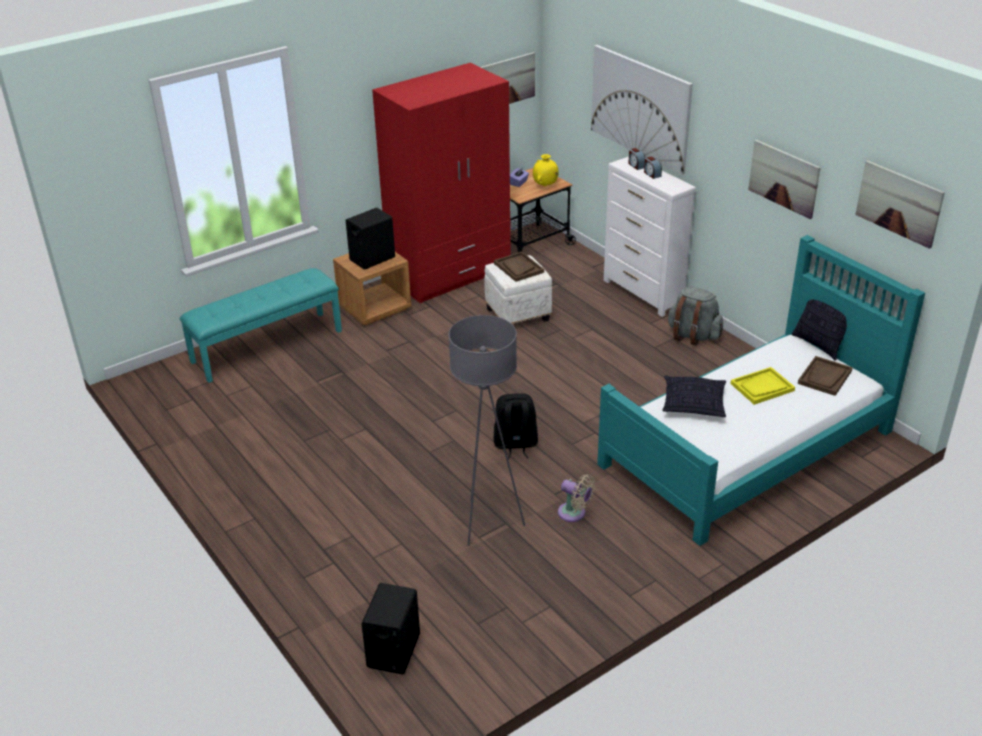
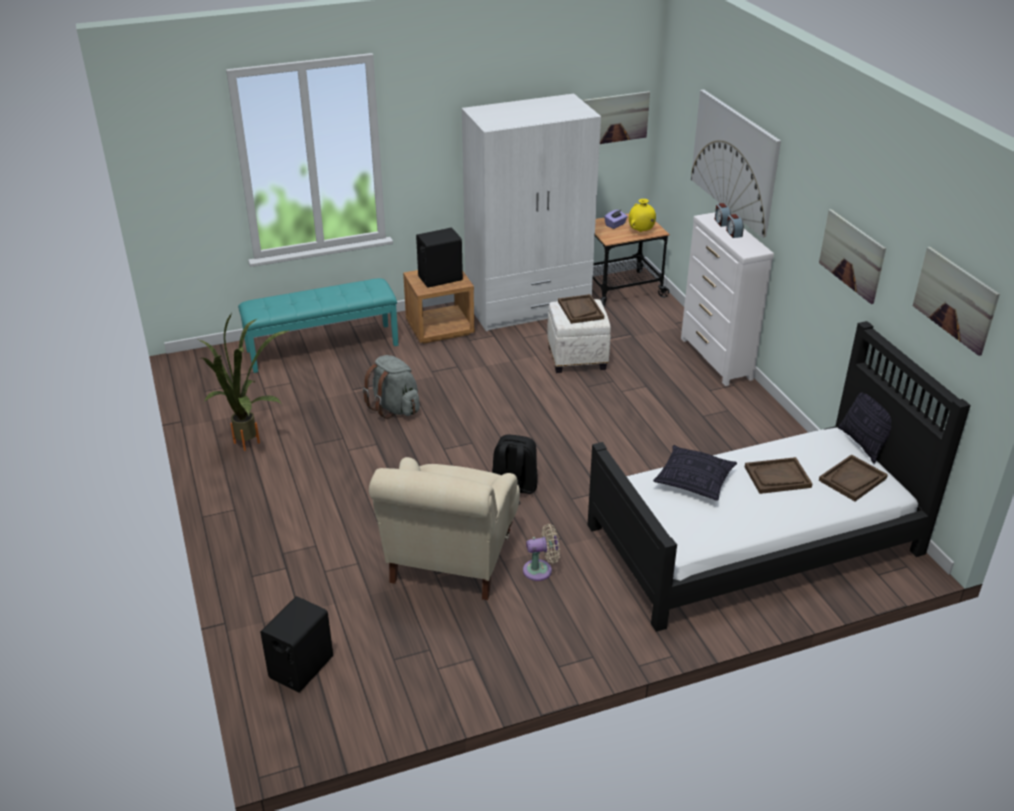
camera: 15 degrees right, 0 degrees up
red wardrobe [372,63,511,304] -> white wardrobe [462,94,601,331]
grey floor lamp [448,315,525,546] -> beige armchair [369,457,520,600]
beige fan [558,474,595,522] -> beige fan turned 60 degrees counterclockwise [523,524,560,581]
turquoise bed [597,235,925,546] -> black bed [588,321,970,632]
grey backpack [668,287,723,345] -> grey backpack moved to [363,355,420,419]
yellow tray [730,367,795,405] -> brown tray [745,457,813,494]
none -> potted plant [199,313,291,451]

